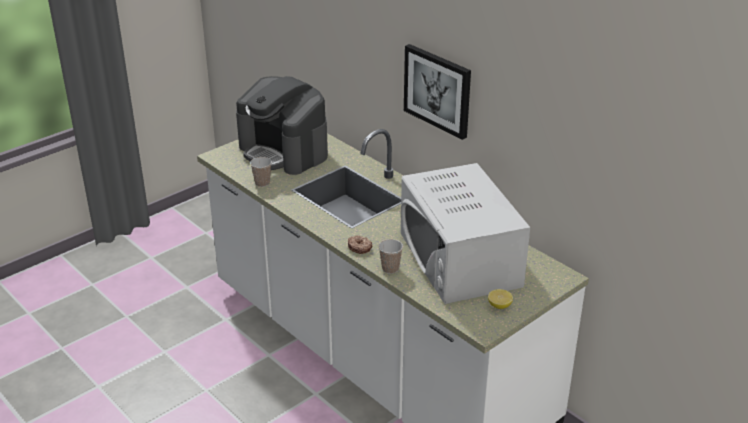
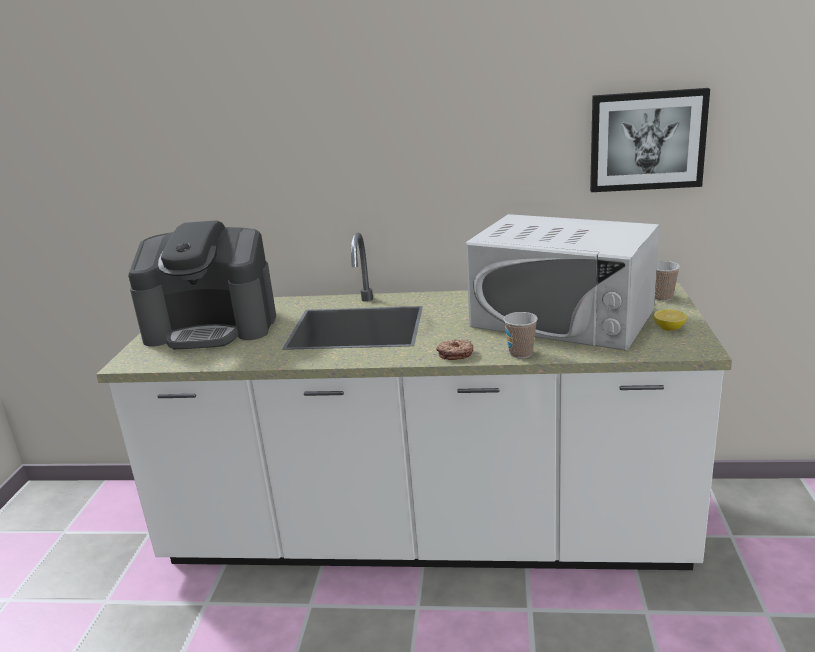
camera: 40 degrees left, 10 degrees down
cup [250,157,272,187] -> cup moved to [655,261,680,301]
picture [404,44,471,140] -> picture moved to [590,88,710,192]

